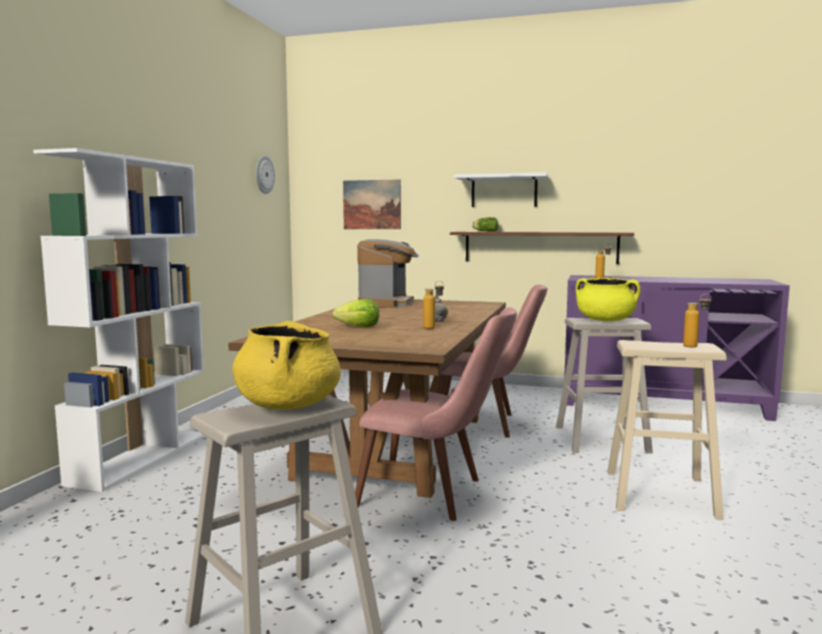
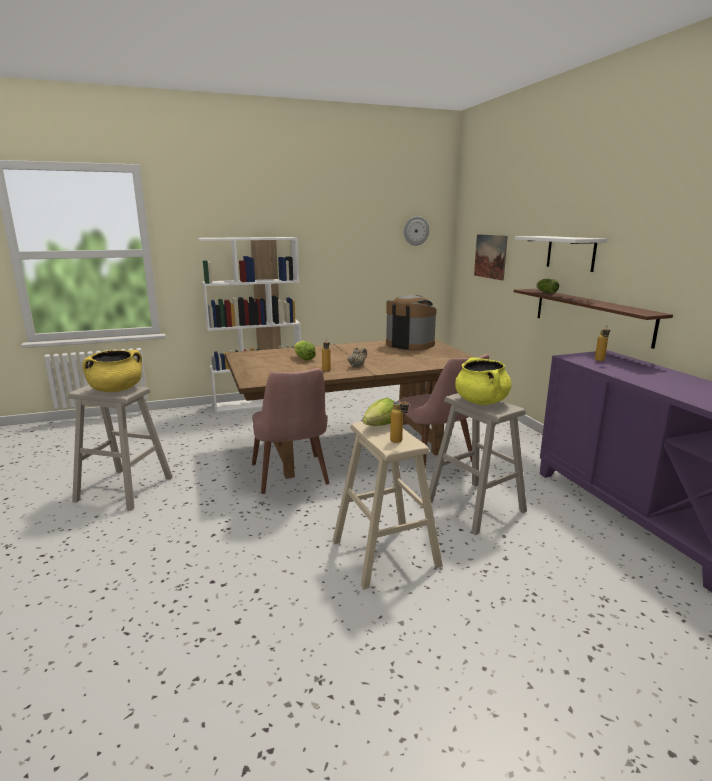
camera: 55 degrees right, 10 degrees up
coffee machine [357,239,419,308] -> coffee machine turned 120 degrees counterclockwise [386,295,437,351]
none -> lettuce [362,398,394,426]

